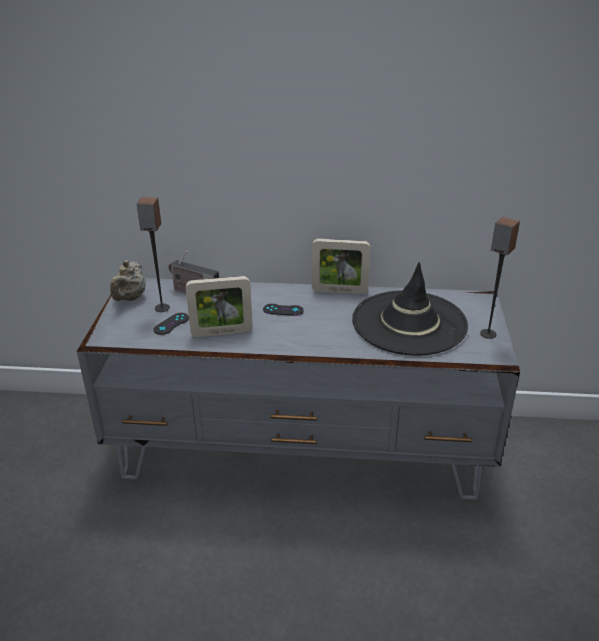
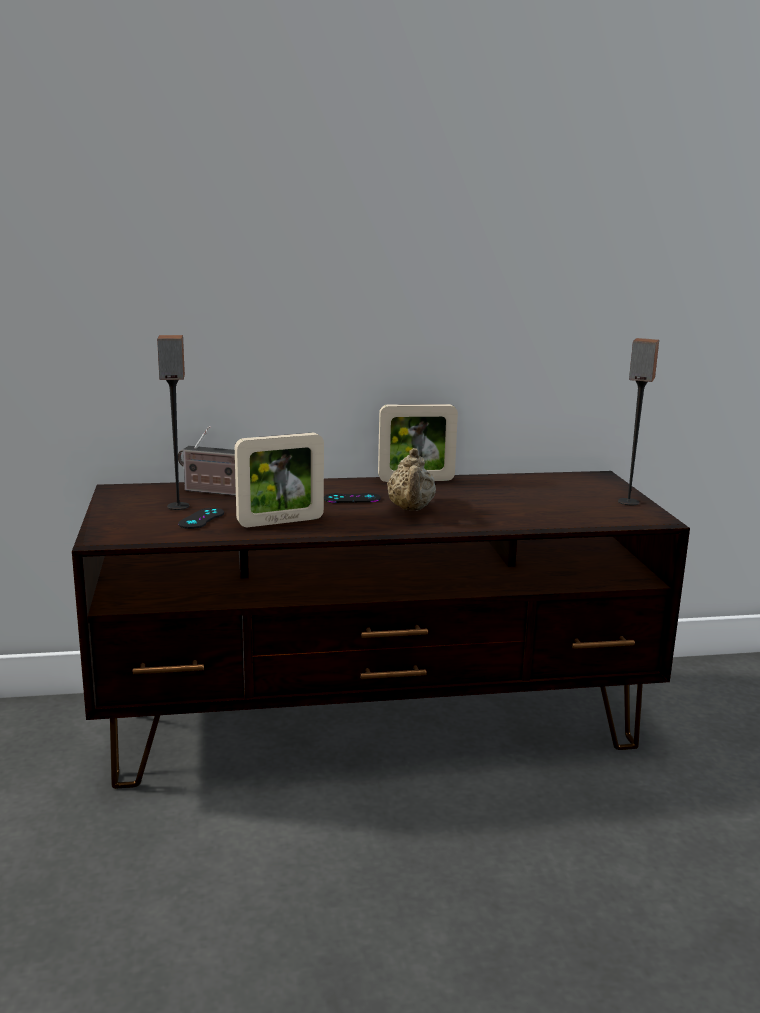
camera: 15 degrees left, 15 degrees down
grey tv stand [77,278,520,500] -> brown tv stand [72,471,690,789]
beige teapot [110,260,146,301] -> beige teapot moved to [387,448,436,510]
black hat [352,262,468,355] -> none

